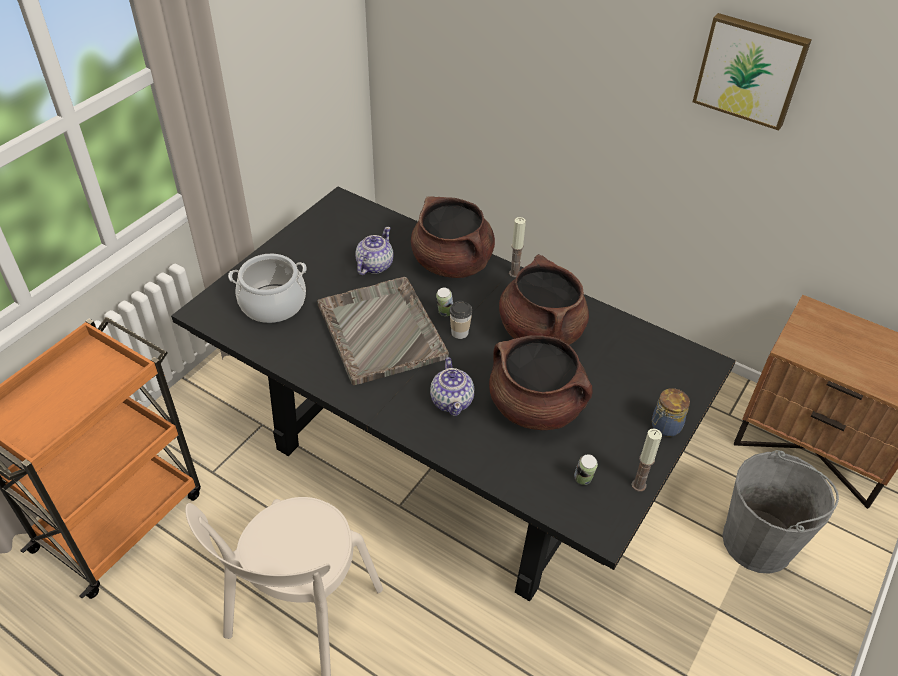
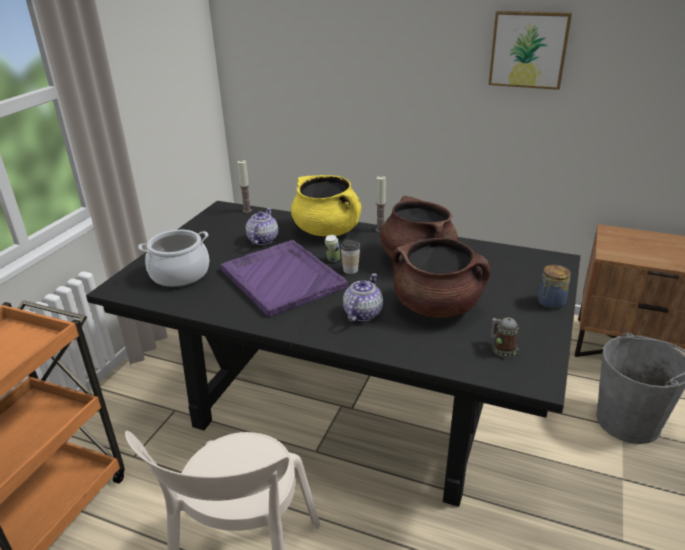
camera: 10 degrees left, 15 degrees down
grey tray [317,277,449,385] -> purple tray [220,240,348,317]
brown cooking pot [411,196,495,278] -> yellow cooking pot [291,175,362,236]
teapot [430,357,474,416] -> teapot turned 135 degrees counterclockwise [343,273,383,322]
can [574,454,598,485] -> mug [491,318,519,358]
candle [632,428,662,492] -> candle moved to [237,160,252,213]

